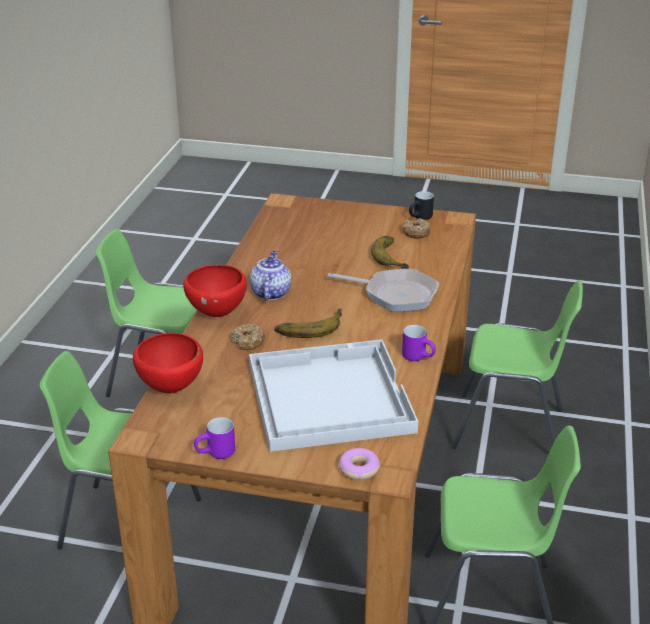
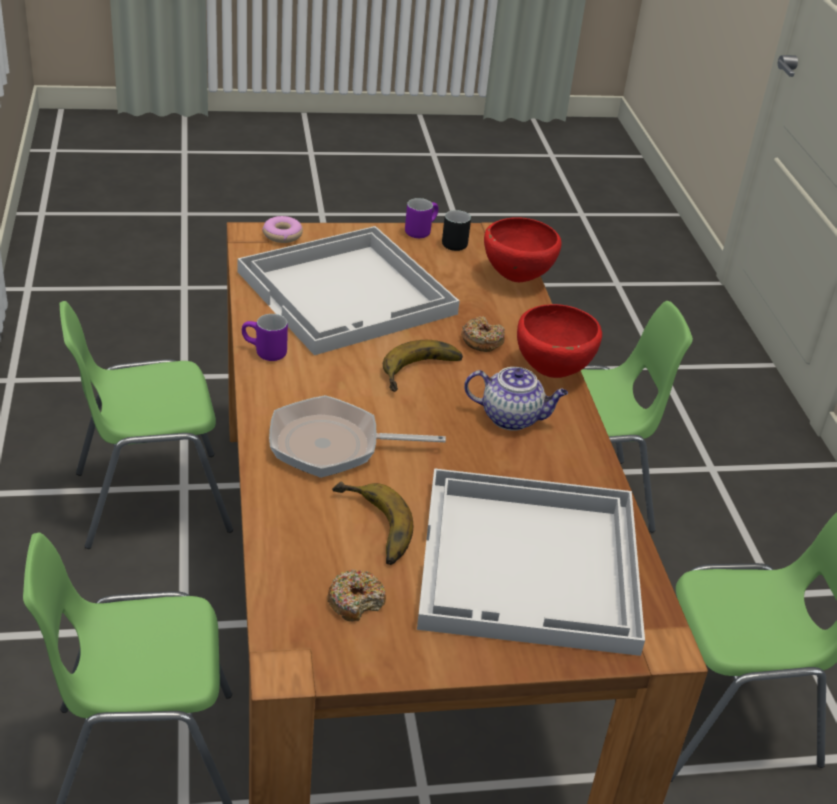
camera: 155 degrees right, 5 degrees up
teapot [250,251,292,300] -> teapot turned 60 degrees counterclockwise [464,367,568,431]
black mug [409,191,434,220] -> black mug moved to [442,210,471,251]
none -> white tray [417,468,645,656]

